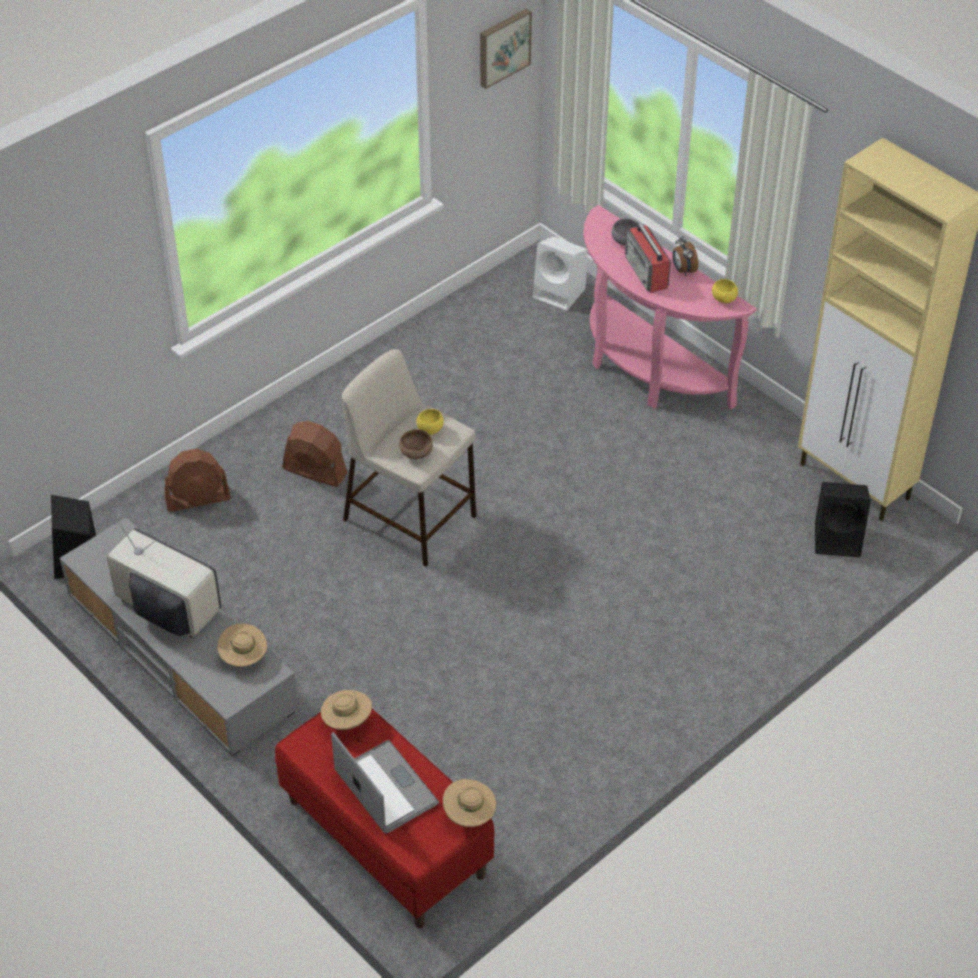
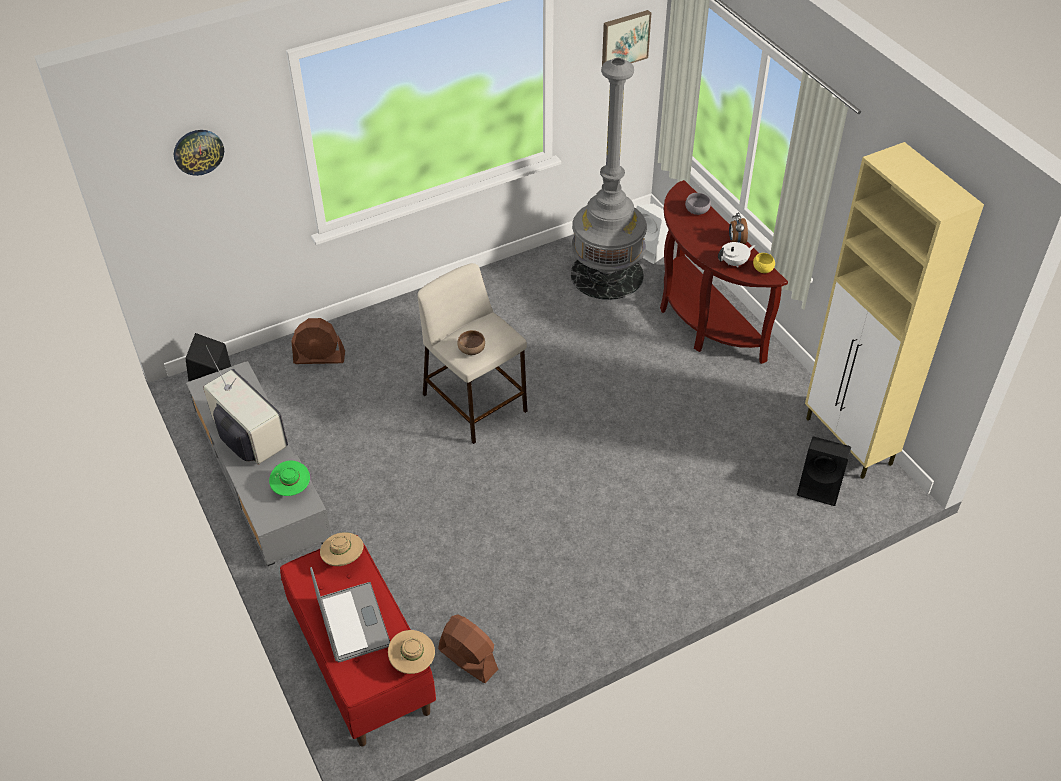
camera: 15 degrees right, 0 degrees up
beige hat [218,623,267,667] -> green hat [269,461,310,496]
brown fan [282,421,347,487] -> brown fan moved to [438,614,498,683]
yellow bowl [416,409,444,435] -> none
pink console table [583,205,756,410] -> brown console table [660,180,788,364]
radio [625,224,671,293] -> none
none -> wall clock [174,130,224,176]
none -> grey floor lamp [571,58,647,300]
none -> white teapot [718,242,756,268]

